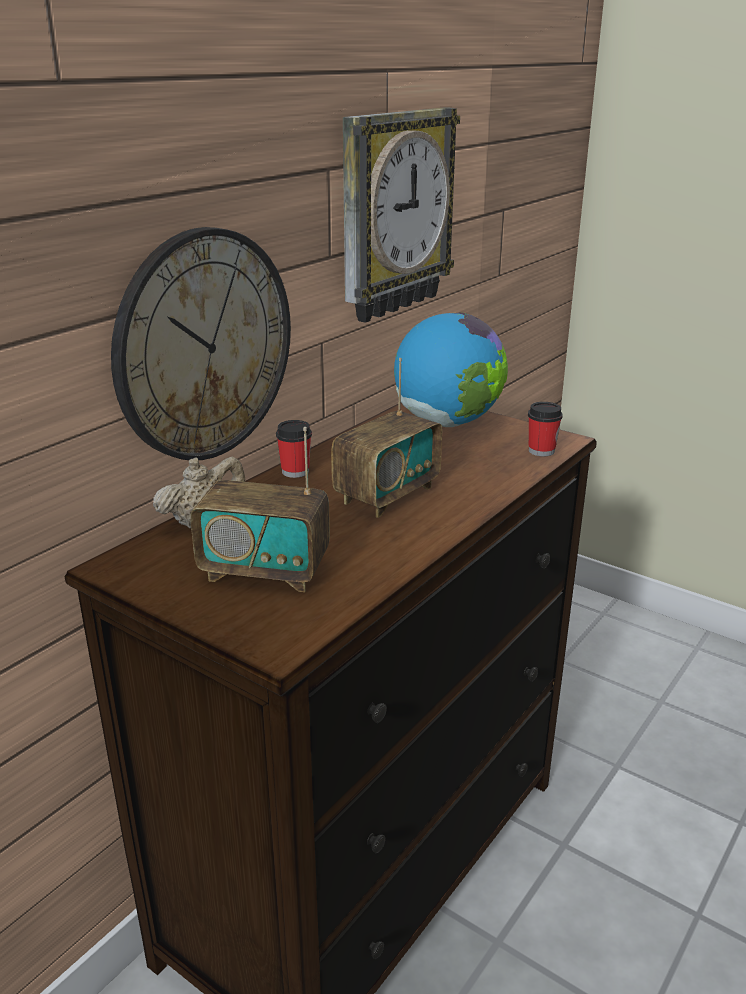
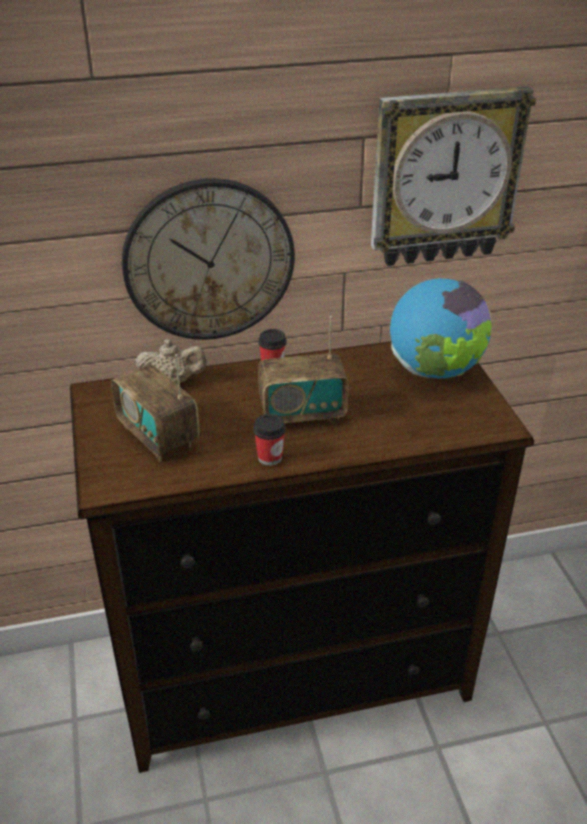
camera: 40 degrees right, 10 degrees up
cup [528,402,563,456] -> cup moved to [253,414,286,466]

